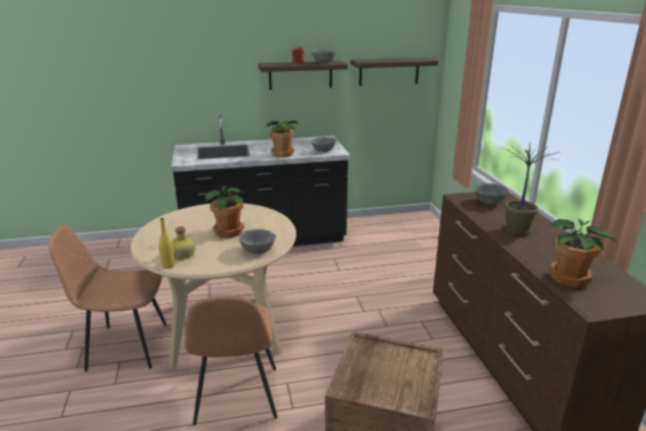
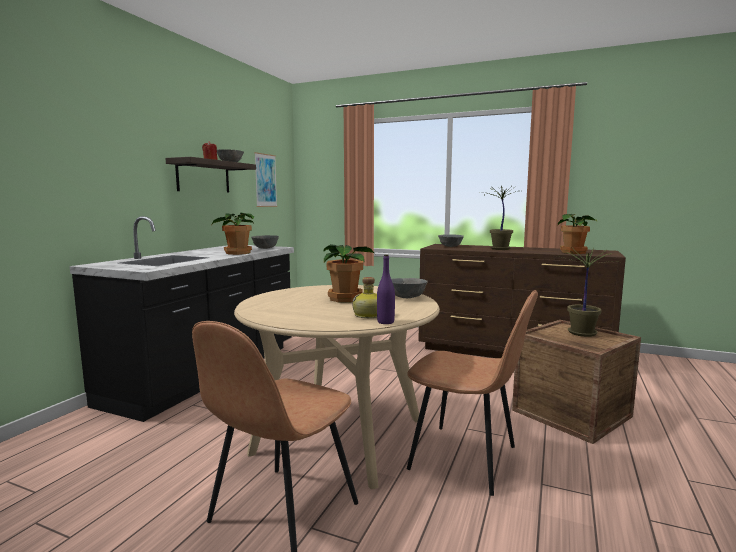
camera: 55 degrees left, 15 degrees down
yellow bottle [159,218,175,269] -> purple bottle [377,254,395,324]
shelf [351,58,438,86] -> picture [254,152,278,207]
none -> potted plant [562,248,612,337]

